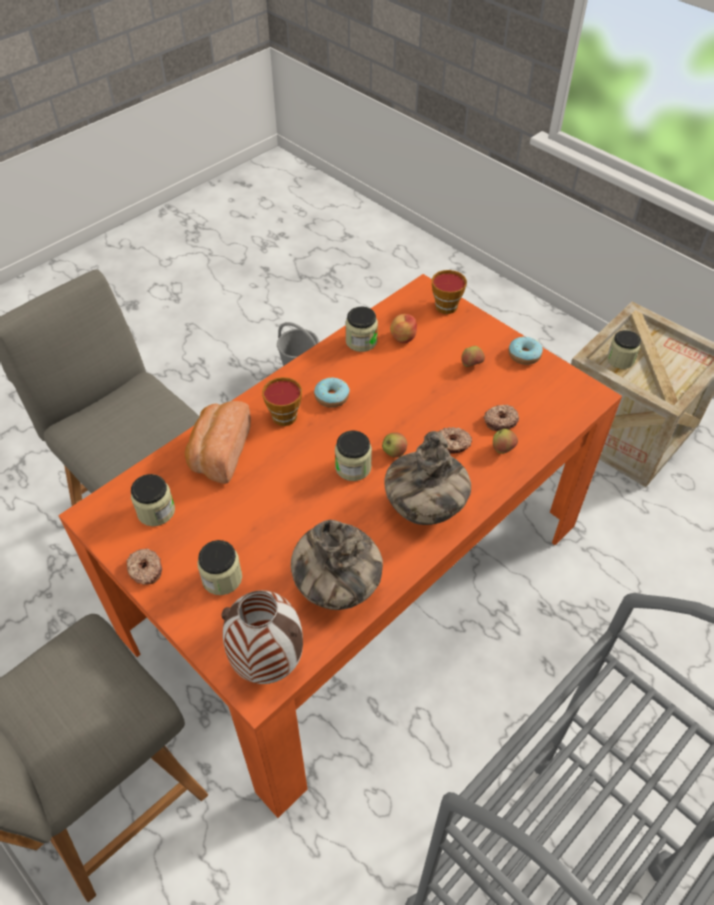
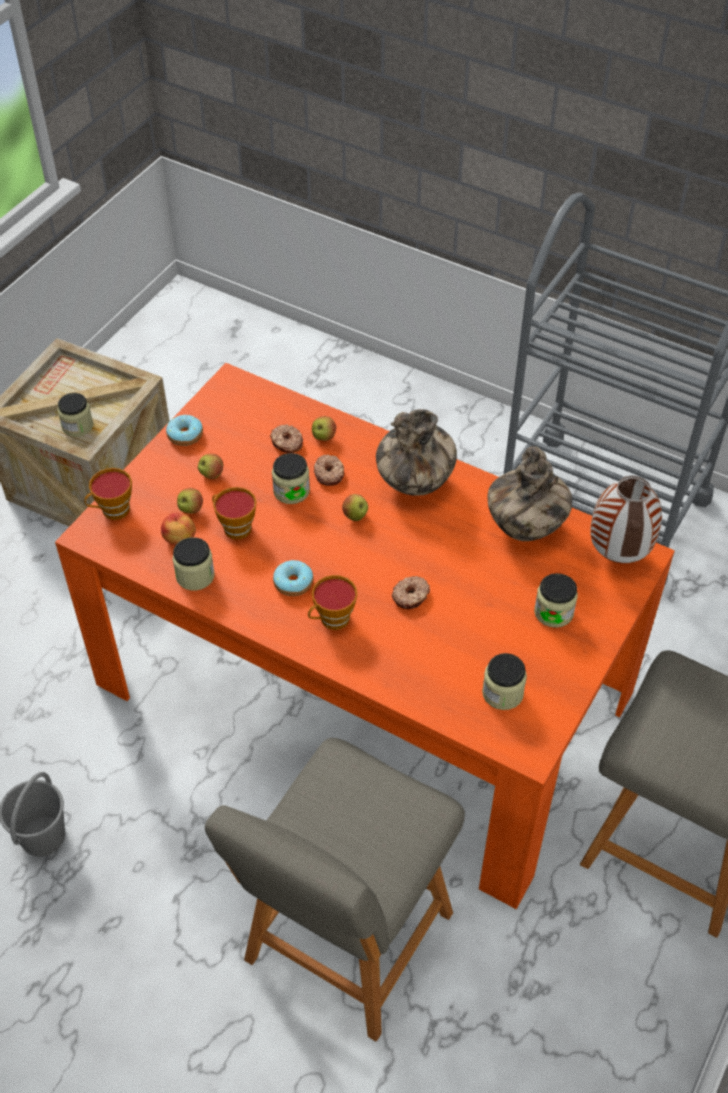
camera: 105 degrees left, 0 degrees up
donut [126,549,162,585] -> donut moved to [392,576,430,609]
bread [185,401,251,484] -> none
jar [335,431,372,481] -> jar moved to [272,453,310,504]
none -> apple [177,488,203,514]
none -> cup [212,487,256,540]

